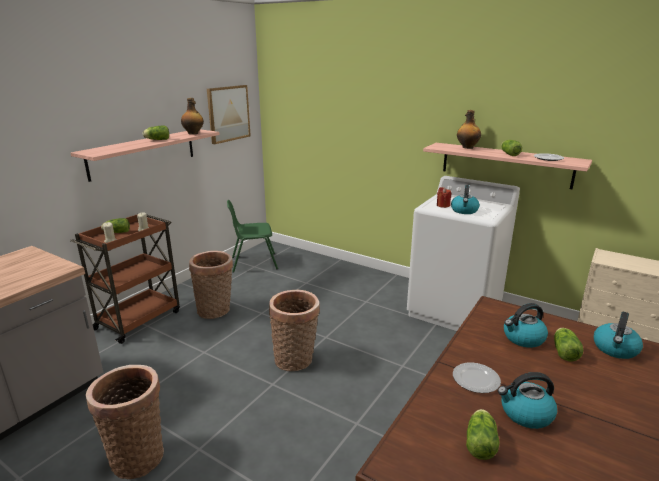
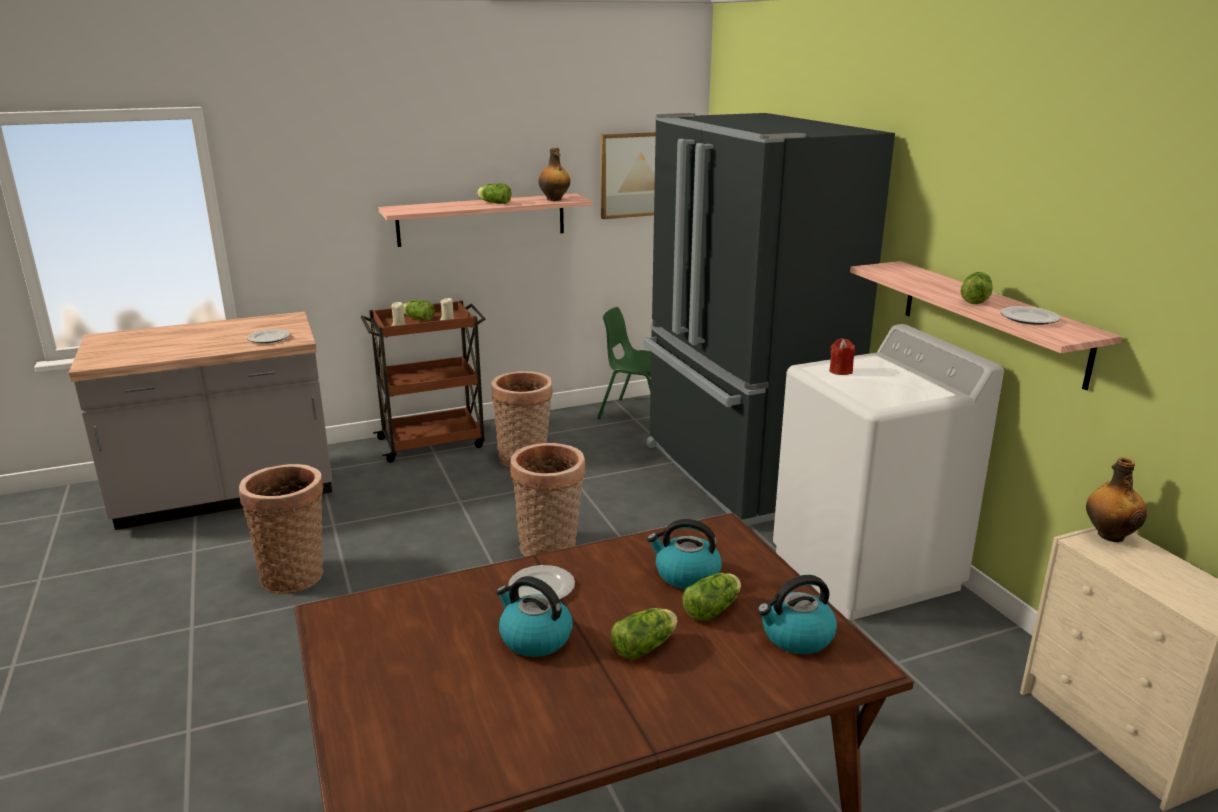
camera: 35 degrees right, 0 degrees up
kettle [451,185,480,214] -> none
bottle [457,110,481,149] -> bottle moved to [1086,457,1147,542]
lettuce [466,409,500,460] -> lettuce moved to [611,608,677,660]
none -> plate [247,329,290,343]
none -> black fridge [643,113,895,526]

